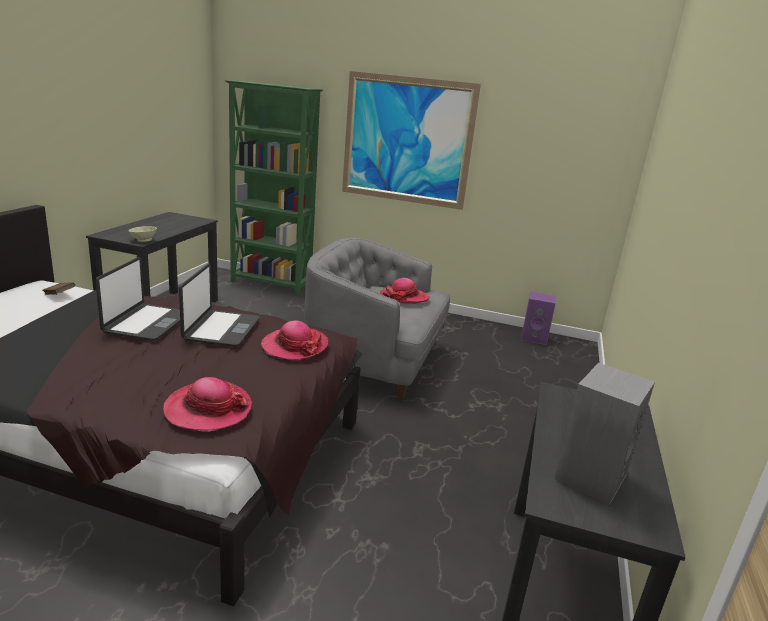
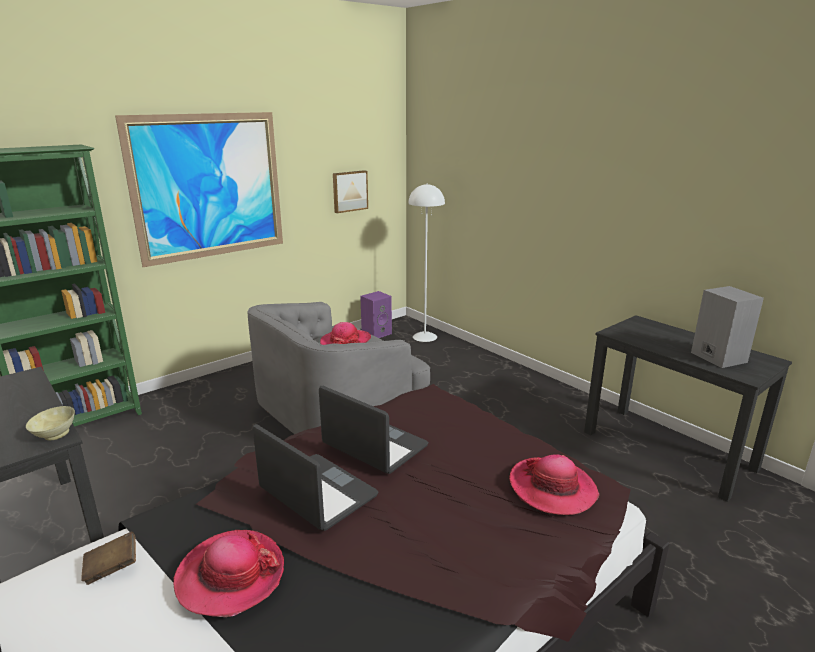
camera: 55 degrees left, 0 degrees up
hat [261,320,328,360] -> hat moved to [173,530,284,617]
none -> picture [333,170,368,213]
none -> white floor lamp [408,183,445,342]

